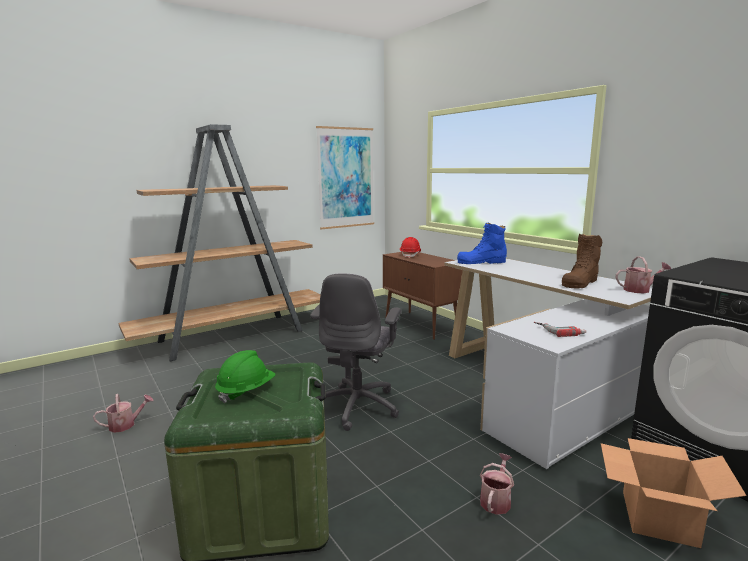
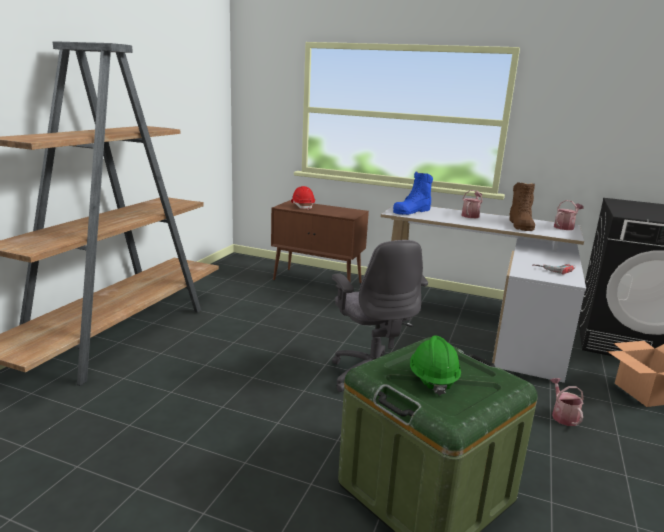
camera: 35 degrees left, 5 degrees up
watering can [93,394,154,433] -> watering can moved to [462,190,483,218]
picture [316,126,374,229] -> none

